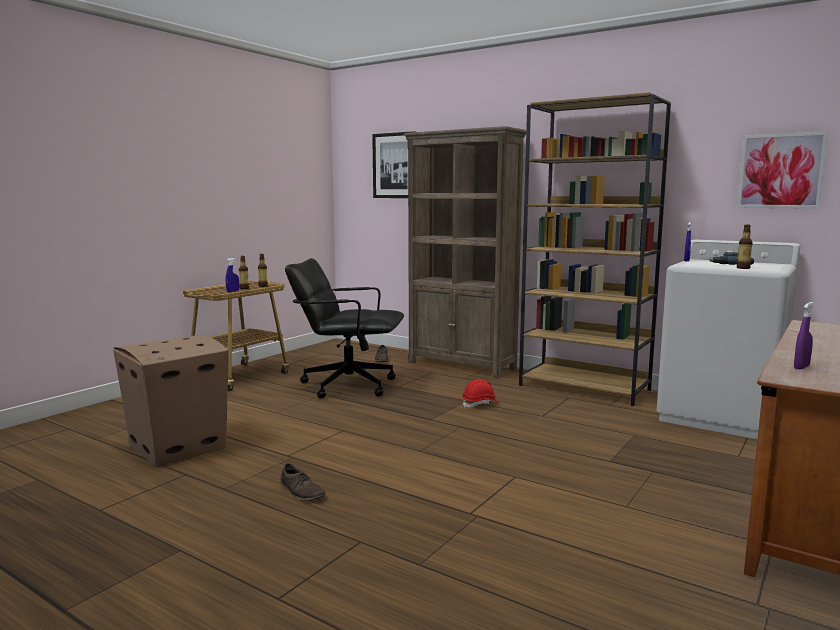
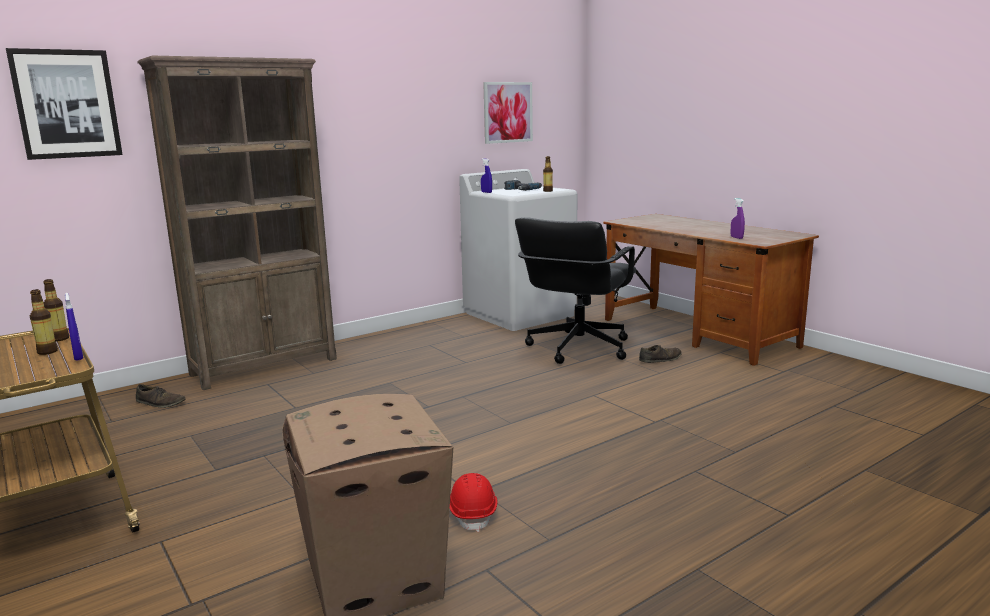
camera: 70 degrees left, 5 degrees up
brown shoe [280,463,326,501] -> brown shoe moved to [639,345,682,363]
black office chair [285,258,404,399] -> black office chair moved to [515,217,636,364]
red hard hat [462,379,498,408] -> red hard hat moved to [450,473,498,532]
brown bookcase [519,92,671,406] -> none

